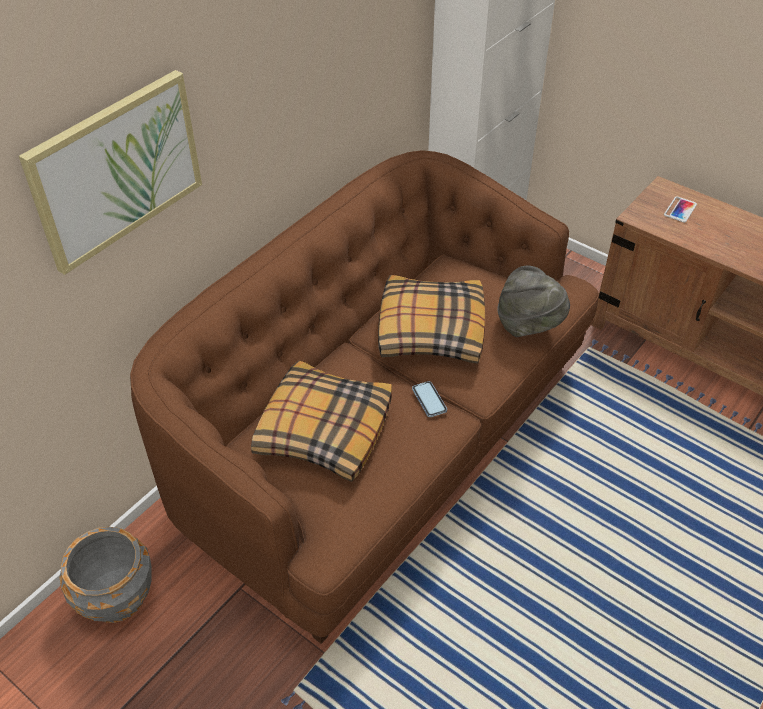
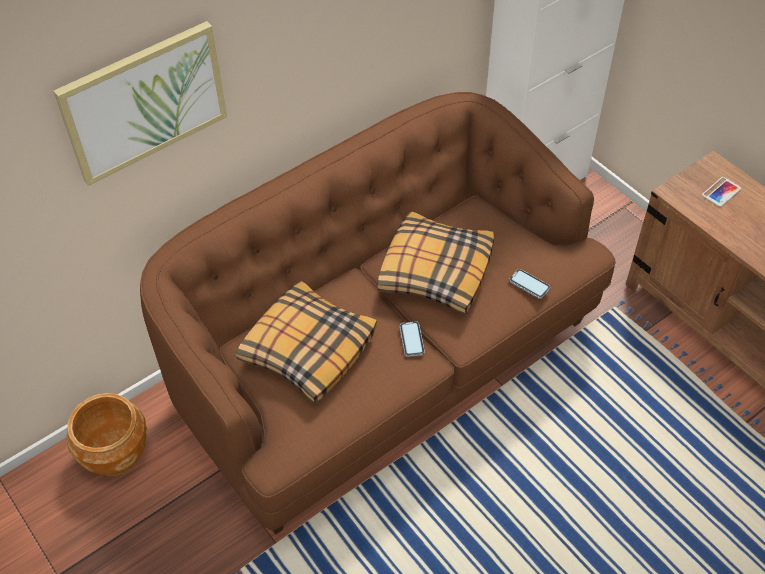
camera: 15 degrees right, 5 degrees up
grey planter [60,527,152,623] -> brown planter [66,393,148,476]
grey hat [497,265,570,337] -> phone [509,269,550,299]

